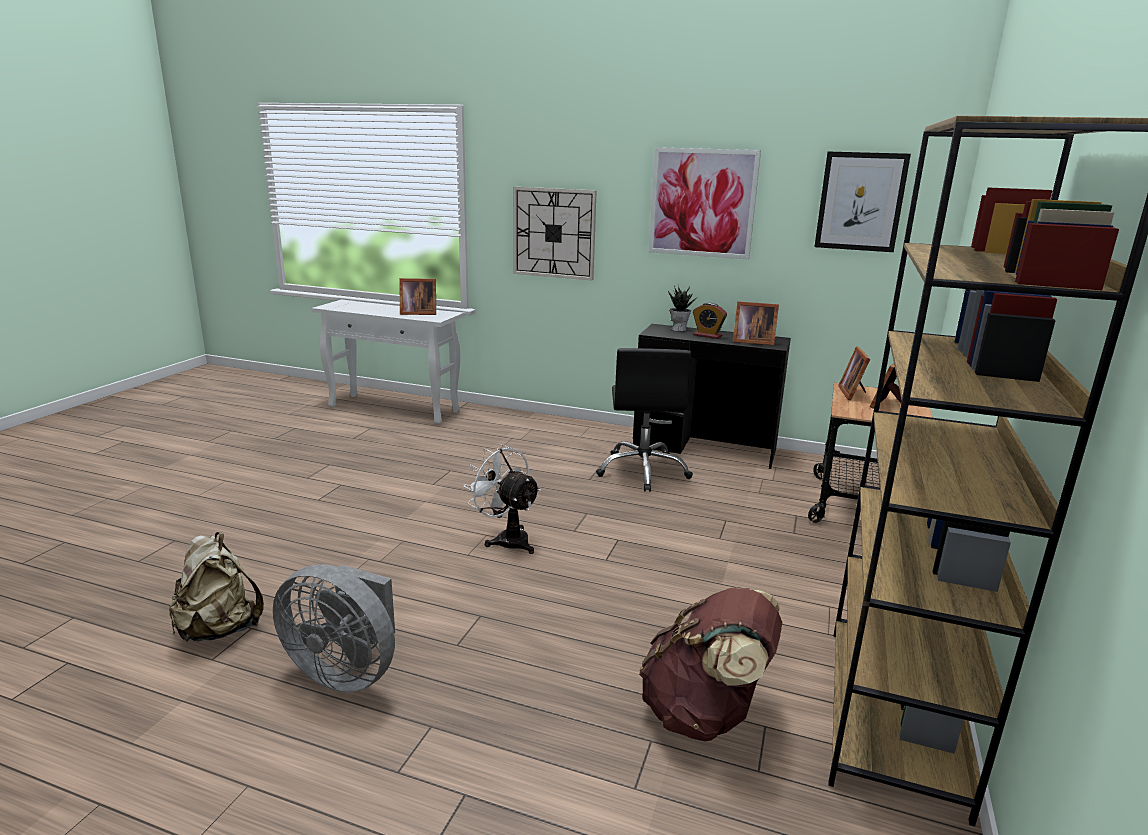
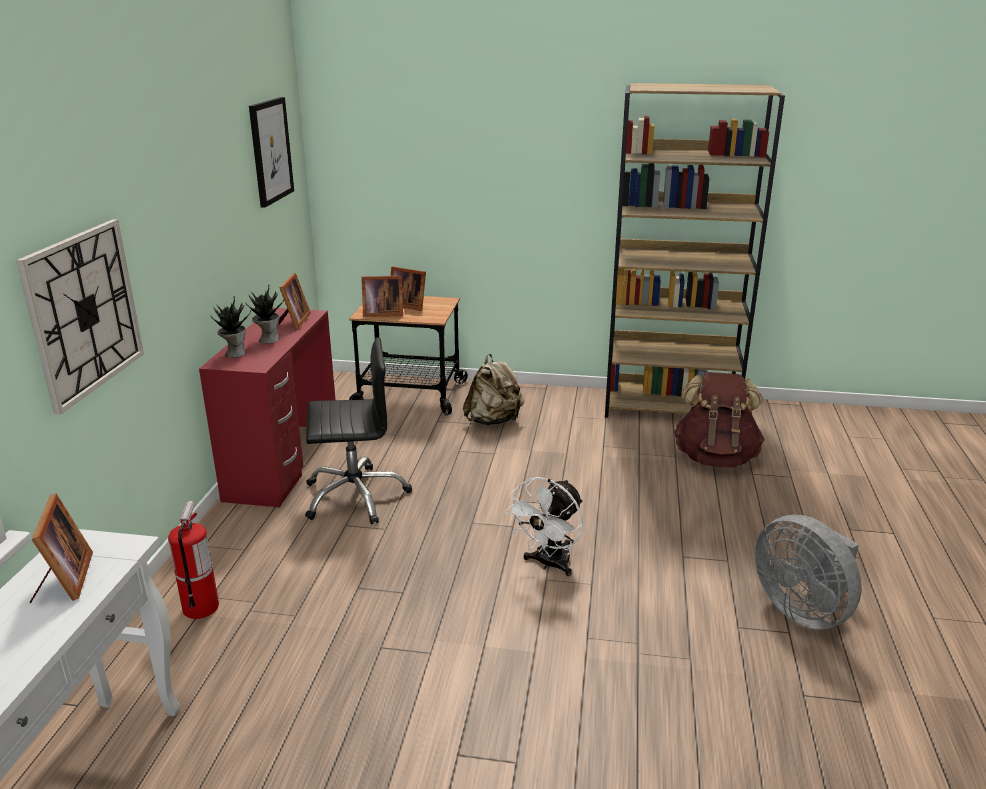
camera: 100 degrees left, 5 degrees up
beige backpack [169,532,264,642] -> beige backpack moved to [463,354,524,425]
grey fan [273,564,395,692] -> grey fan turned 135 degrees clockwise [754,515,862,630]
black desk [633,324,791,469] -> red desk [199,308,336,507]
picture [649,147,761,260] -> none
alarm clock [693,303,727,339] -> potted plant [246,284,284,344]
none -> fire extinguisher [168,501,219,619]

